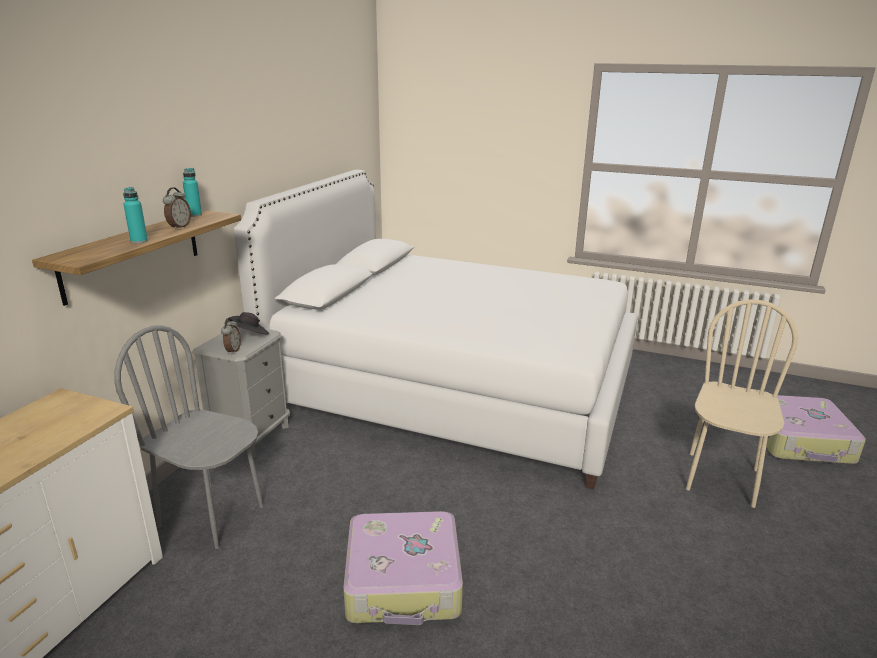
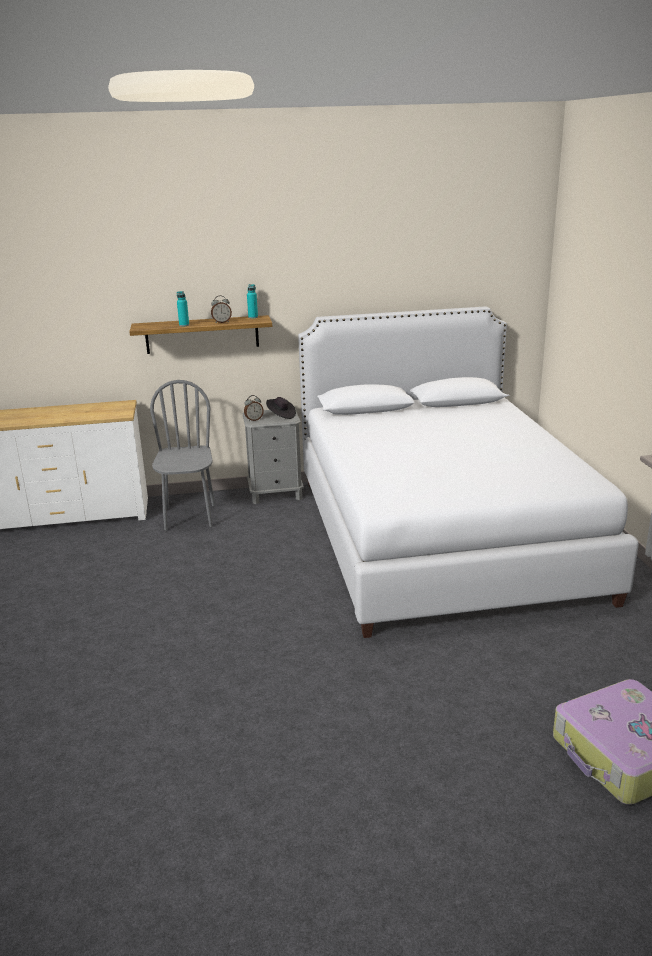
camera: 60 degrees right, 0 degrees up
suitcase [343,511,463,625] -> none
beige chair [686,299,798,508] -> none

